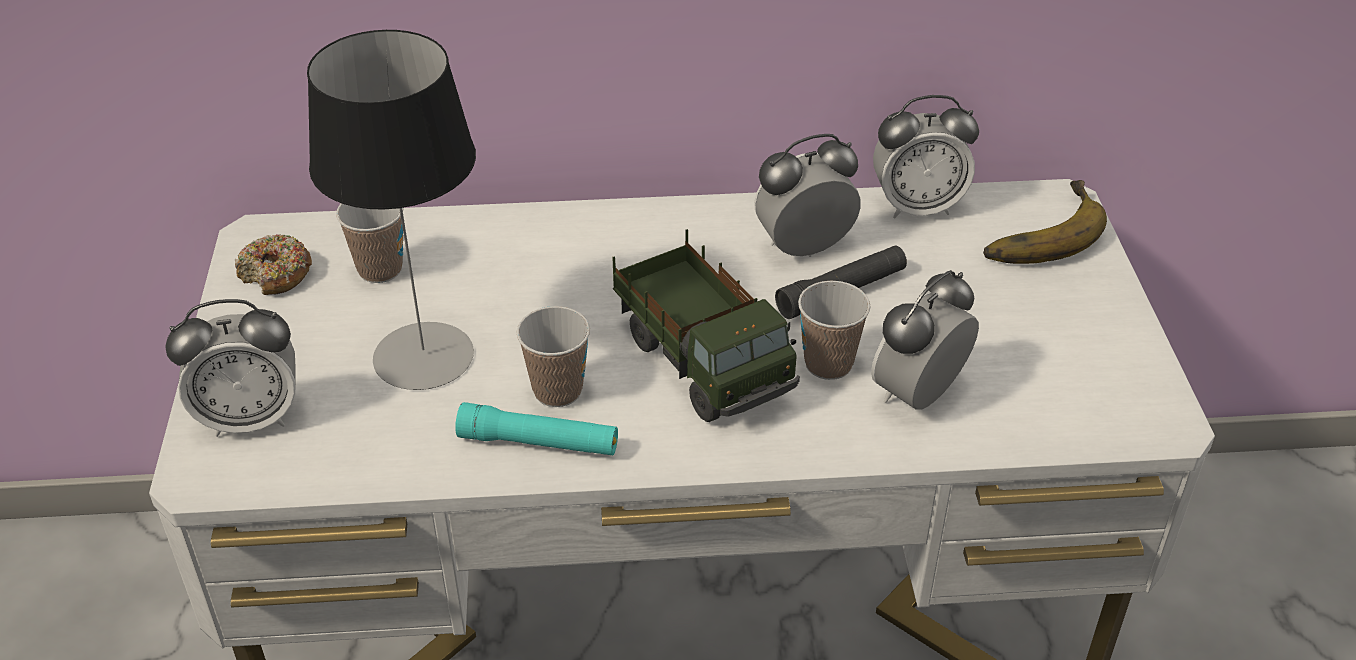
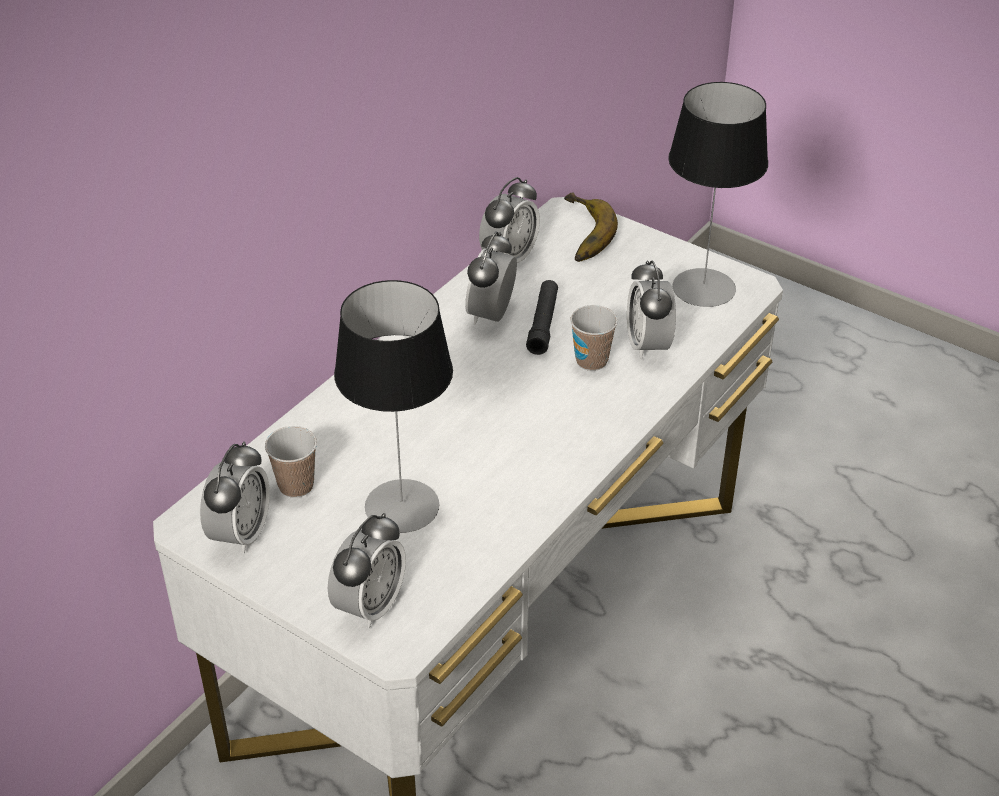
camera: 50 degrees left, 0 degrees up
donut [235,234,312,295] -> alarm clock [200,442,270,554]
turquoise flashlight [455,402,618,455] -> none
cup [516,306,590,407] -> none
toy truck [612,229,800,422] -> none
none -> table lamp [668,82,768,307]

